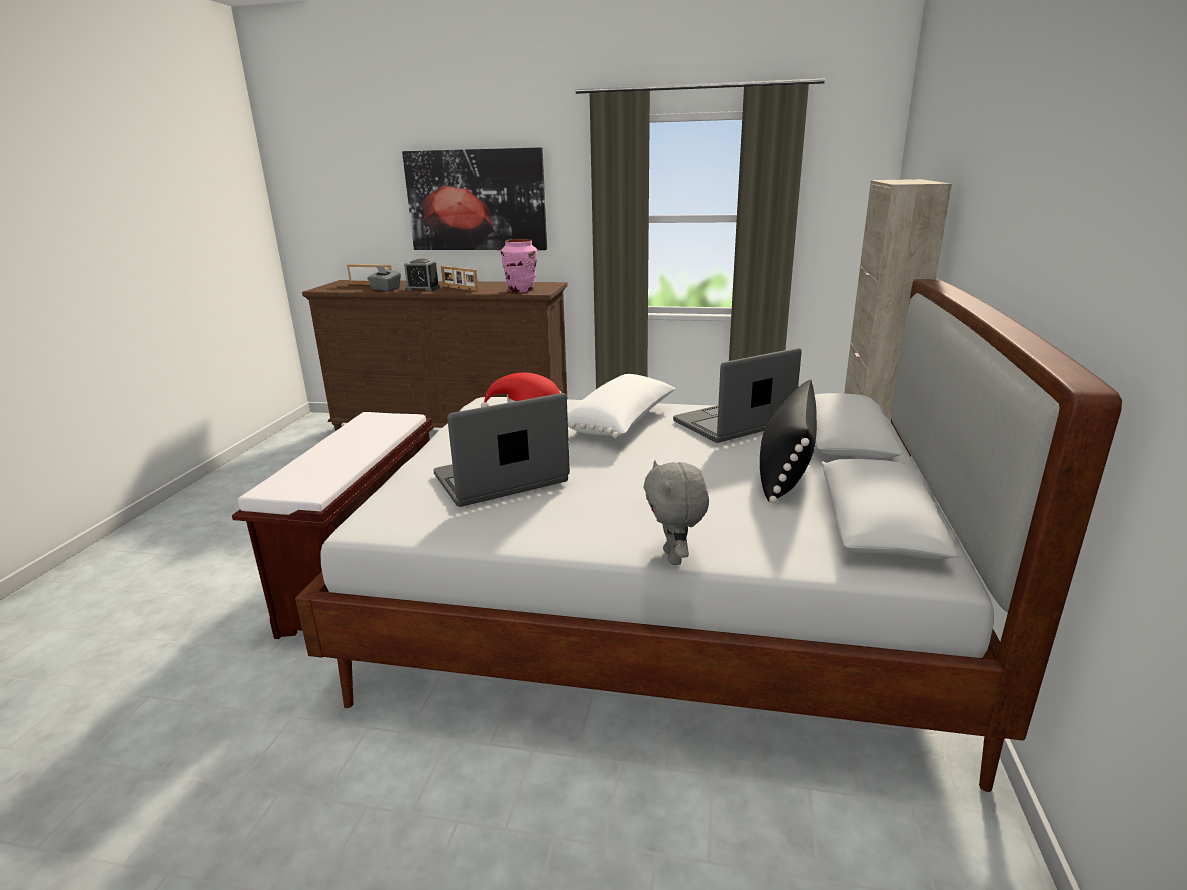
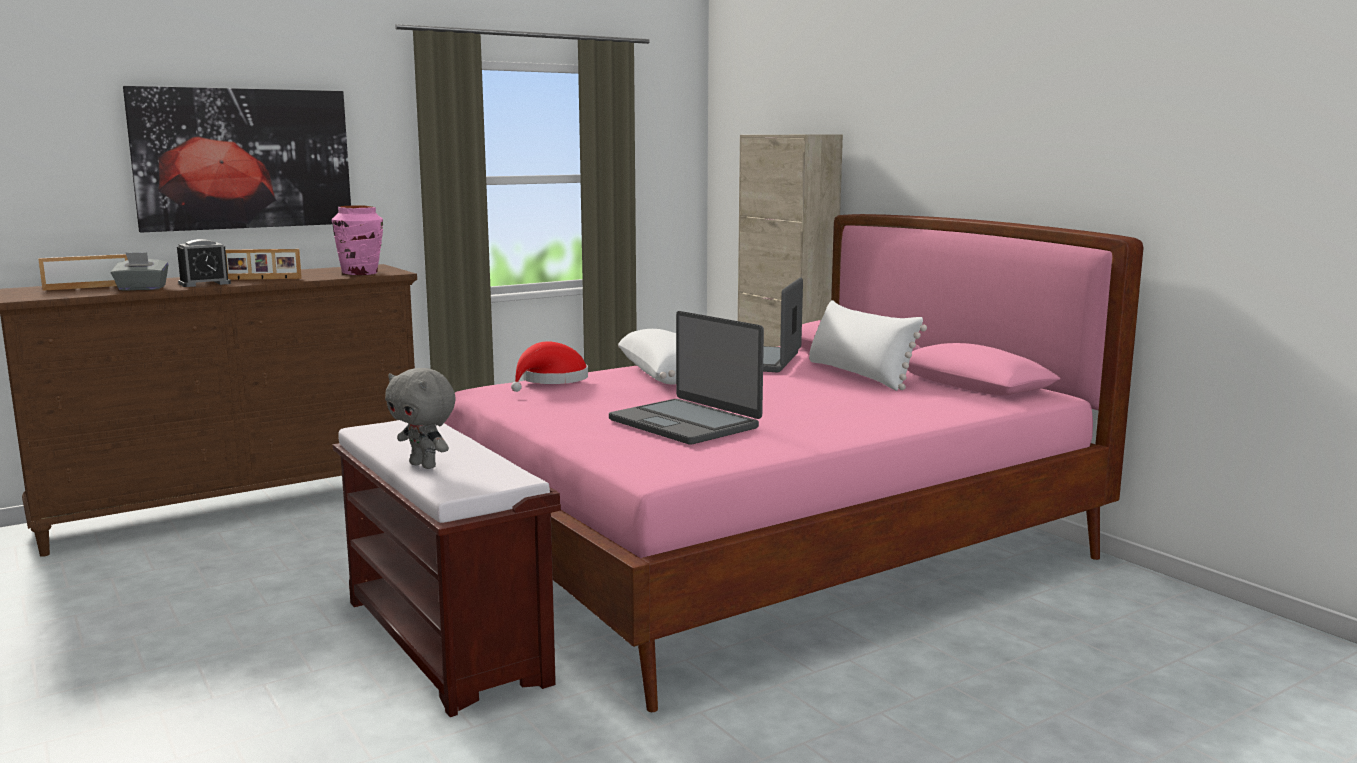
camera: 45 degrees left, 10 degrees down
white bed [295,279,1122,792] -> pink bed [445,214,1143,712]
laptop [433,393,570,507] -> laptop turned 60 degrees counterclockwise [609,311,764,445]
grey plush toy [644,461,709,565] -> grey plush toy moved to [385,368,456,469]
black pillow [760,379,817,503] -> white pillow [809,300,927,391]

